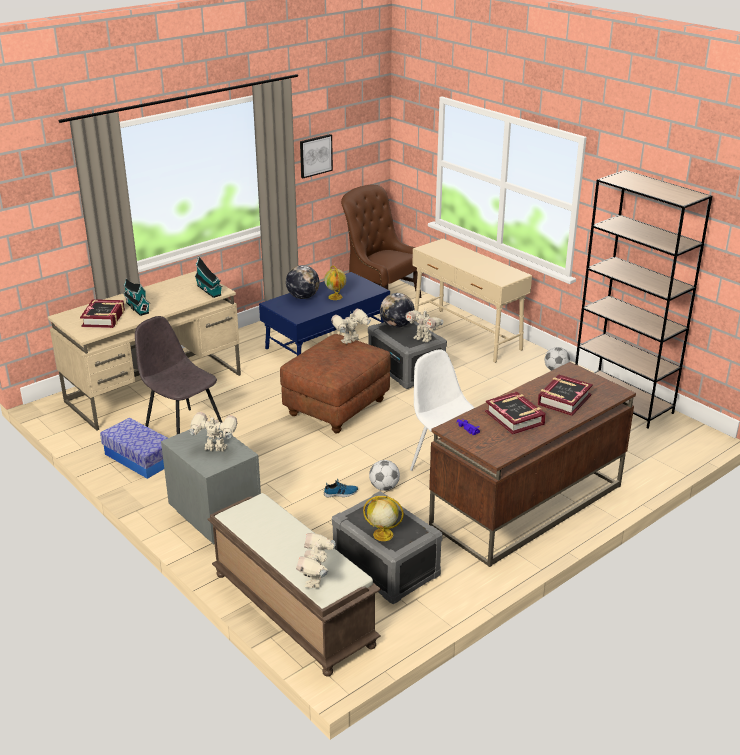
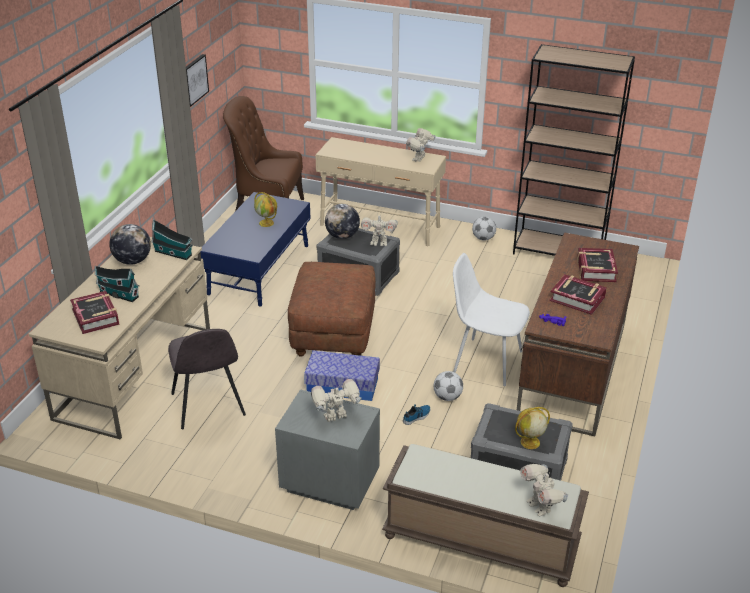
camera: 30 degrees left, 5 degrees up
storage box [100,417,168,479] -> storage box moved to [304,350,380,401]
grey chair [135,316,222,434] -> grey chair turned 120 degrees counterclockwise [168,329,246,429]
globe [286,265,319,299] -> globe moved to [109,224,151,265]
toy robot [331,309,371,344] -> toy robot moved to [406,128,435,162]

